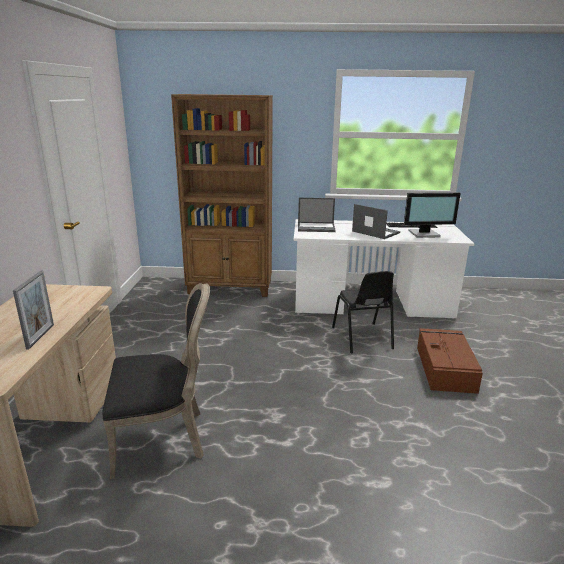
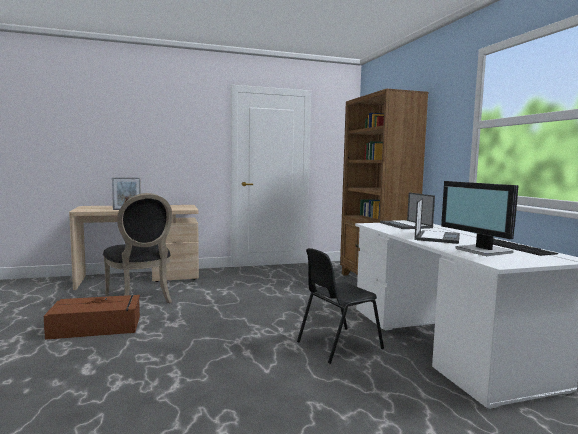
camera: 70 degrees right, 15 degrees down
brown storage box [417,328,483,394] -> brown storage box moved to [44,295,140,340]

